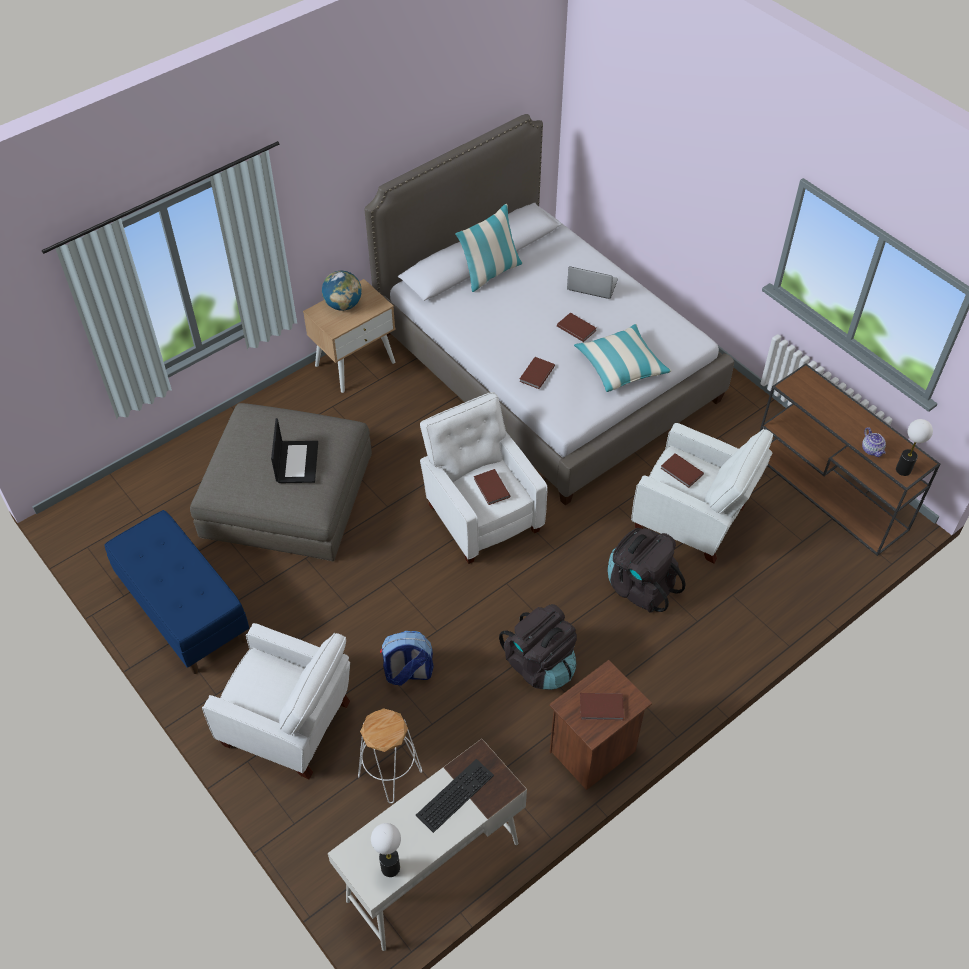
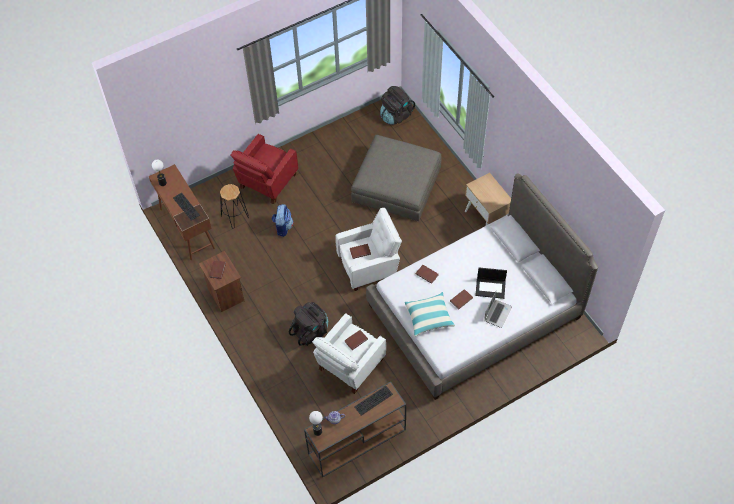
camera: 100 degrees right, 5 degrees up
blue bench [105,510,249,674] -> none
white armchair [202,623,350,779] -> red armchair [230,134,298,204]
laptop [271,418,318,483] -> laptop moved to [475,268,507,299]
globe [322,271,362,311] -> none
white desk [328,739,527,951] -> brown desk [149,164,215,260]
white stool [358,708,422,803] -> black stool [220,184,249,229]
pillow [455,204,523,292] -> none
black backpack [499,604,577,690] -> black backpack moved to [380,86,415,125]
none -> keyboard [355,386,393,416]

